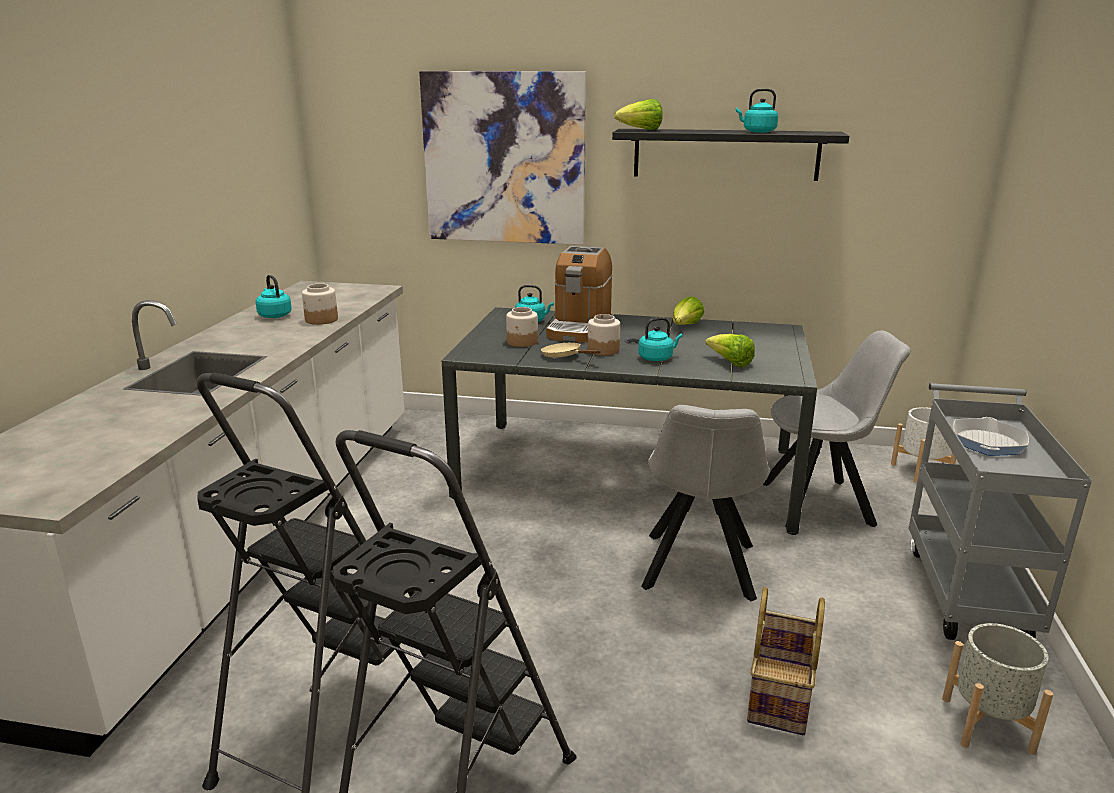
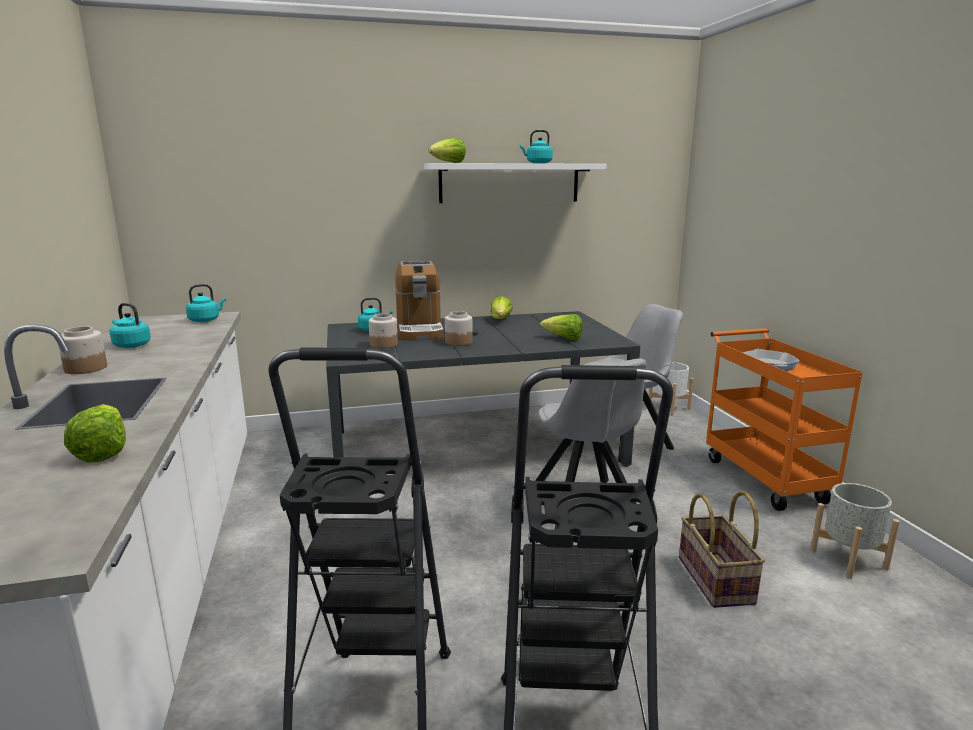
camera: 25 degrees left, 5 degrees down
jar [302,284,338,325] -> jar moved to [58,326,107,374]
picture [419,71,586,245] -> none
beige frying pan [541,343,601,357] -> none
black shelf [612,129,849,181] -> white shelf [424,163,607,203]
turquoise kettle [638,317,683,361] -> turquoise kettle moved to [186,284,226,322]
grey cart [908,383,1092,640] -> orange cart [706,328,863,511]
none -> lettuce [64,404,126,463]

